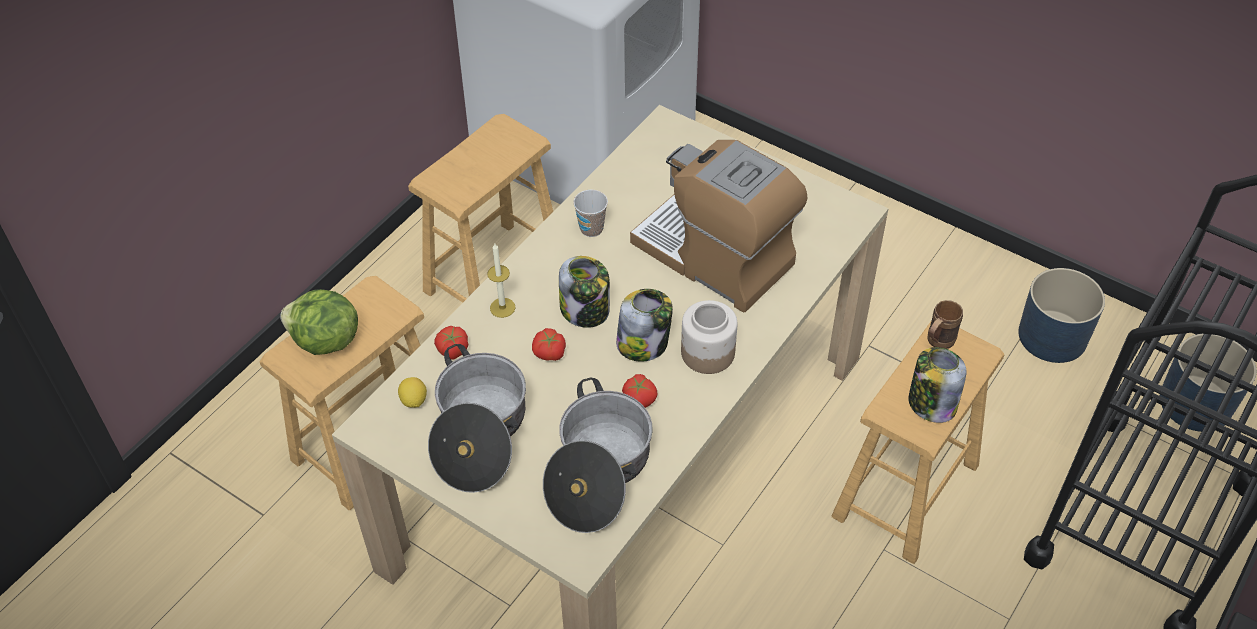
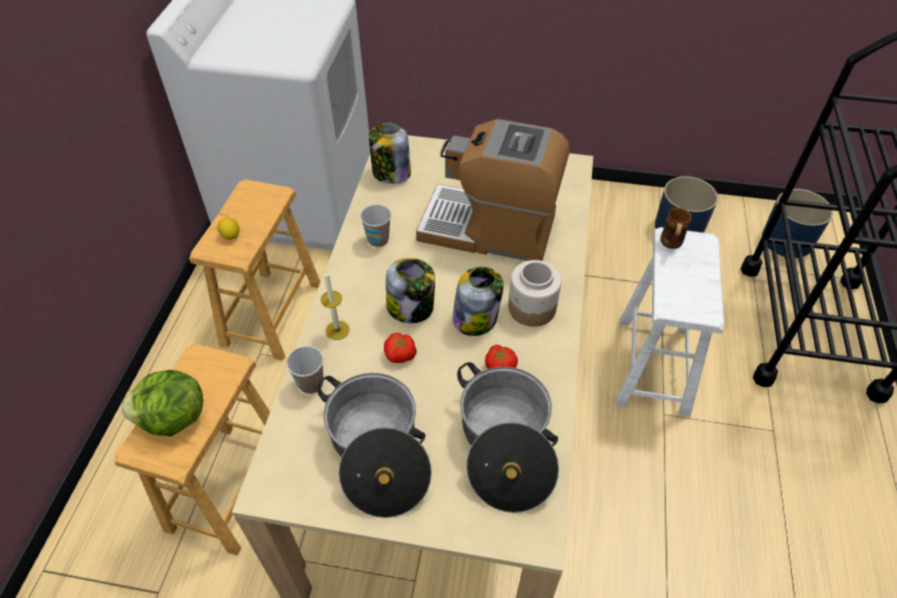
camera: 25 degrees left, 0 degrees up
lemon [398,377,427,408] -> lemon moved to [217,217,239,239]
tomato [434,326,468,359] -> cup [286,346,323,394]
brown stool [831,322,1004,564] -> white stool [615,227,724,417]
jar [908,347,966,423] -> jar moved to [369,122,411,184]

